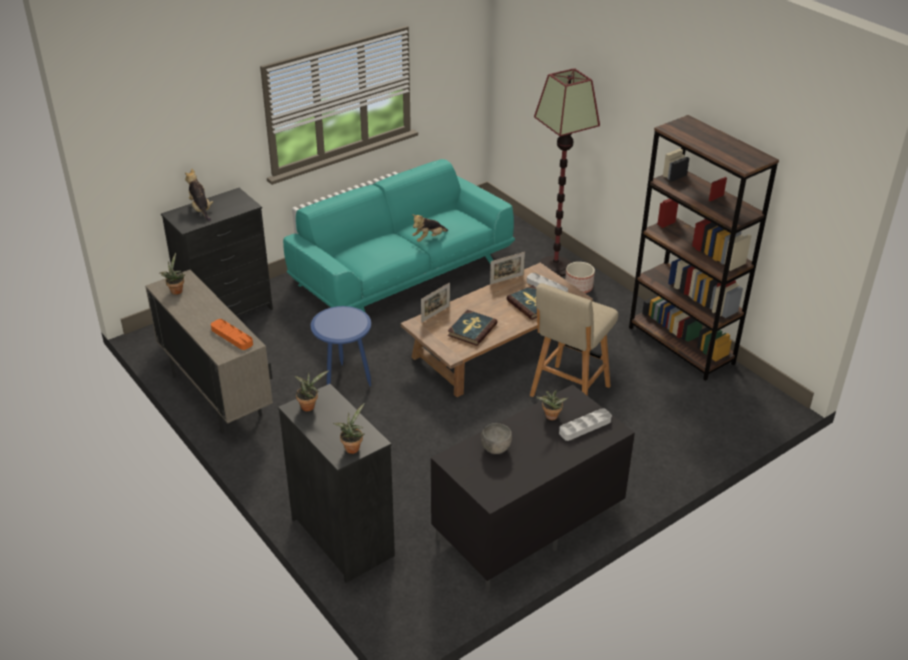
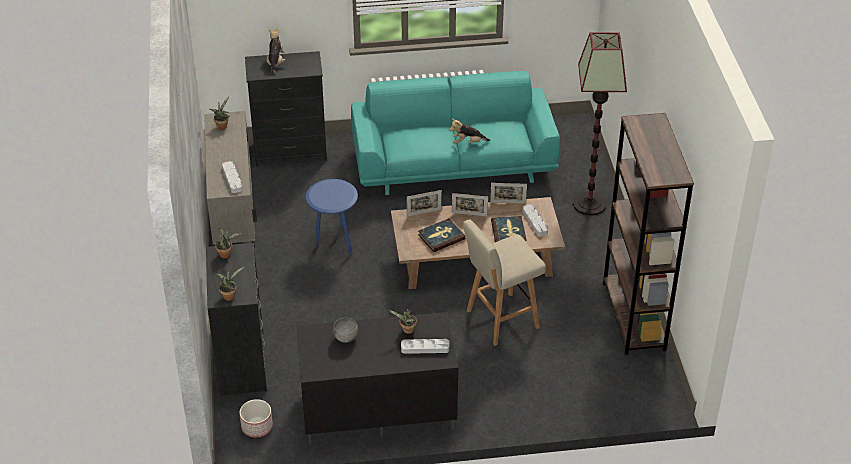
camera: 30 degrees right, 5 degrees up
orange tray [211,319,253,350] -> grey tray [222,161,243,193]
planter [565,262,595,293] -> planter moved to [239,399,273,438]
none -> picture frame [452,193,488,216]

